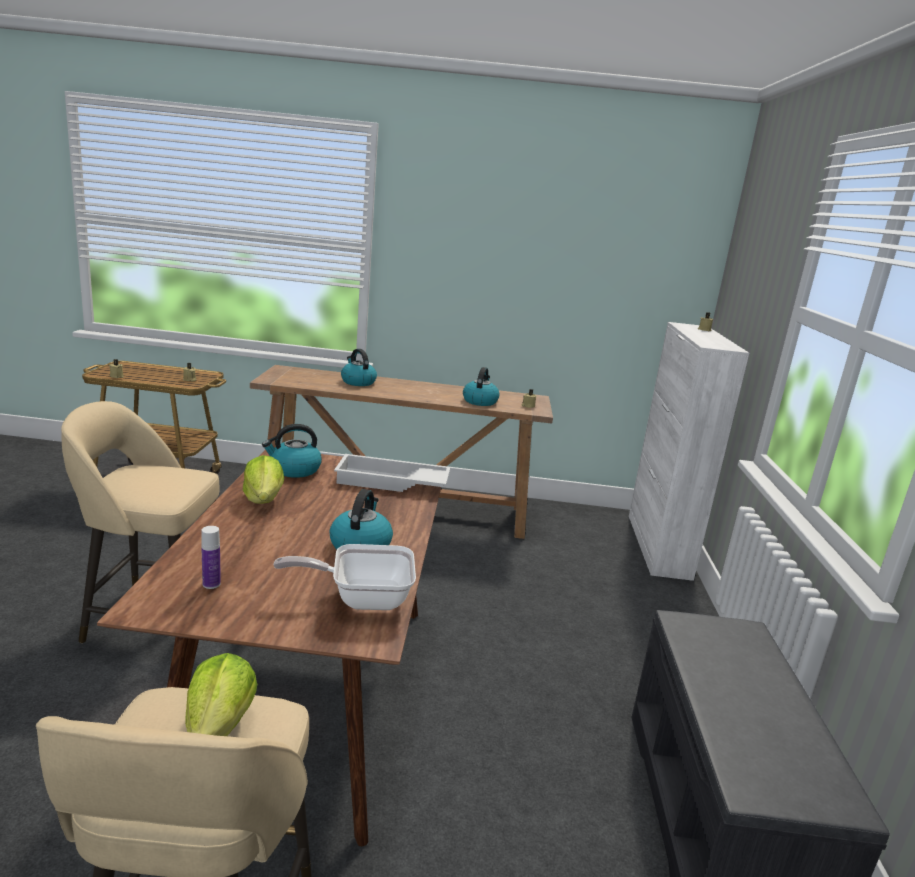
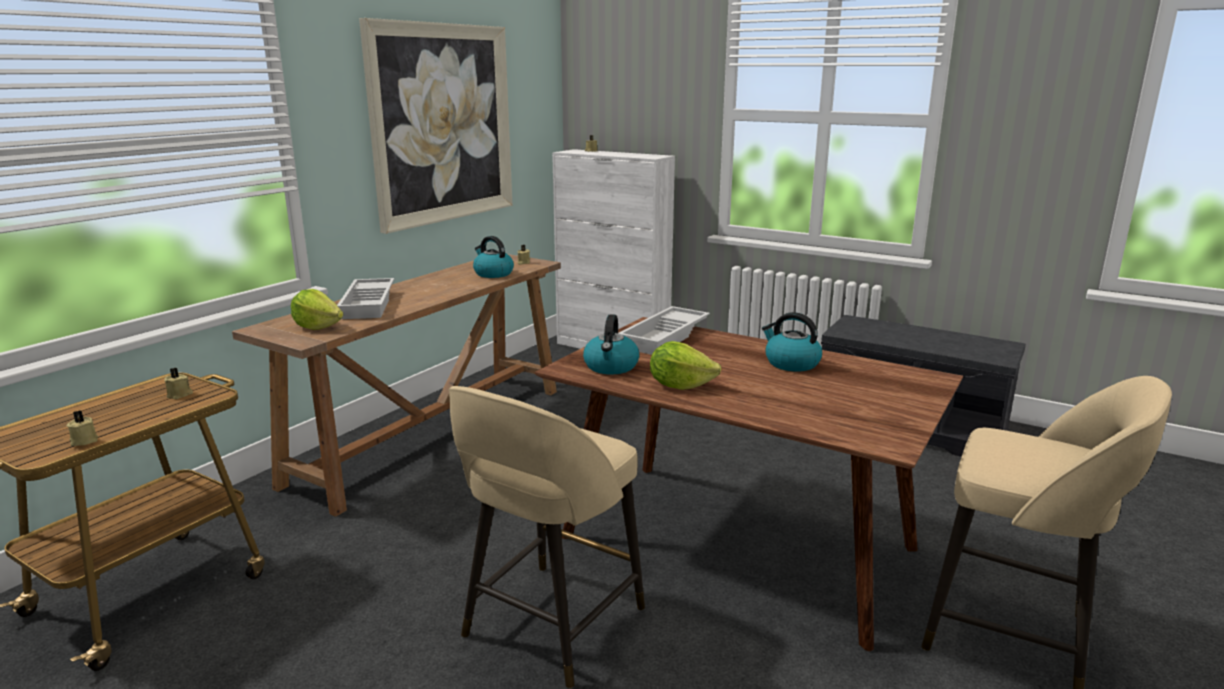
camera: 60 degrees left, 0 degrees up
lettuce [185,653,257,736] -> lettuce moved to [291,289,343,330]
bottle [201,526,221,589] -> none
frying pan [274,544,416,610] -> none
kettle [341,349,377,386] -> white tray [337,278,394,319]
none -> picture [359,18,513,234]

